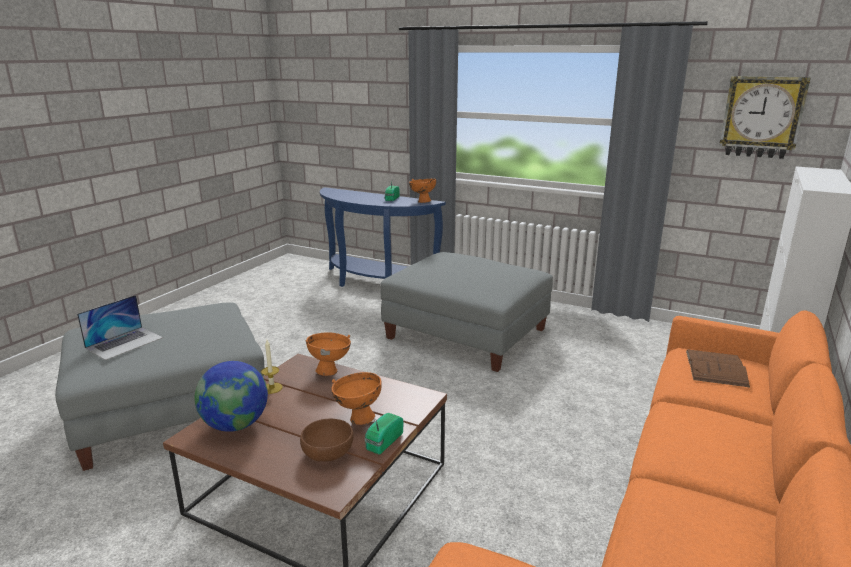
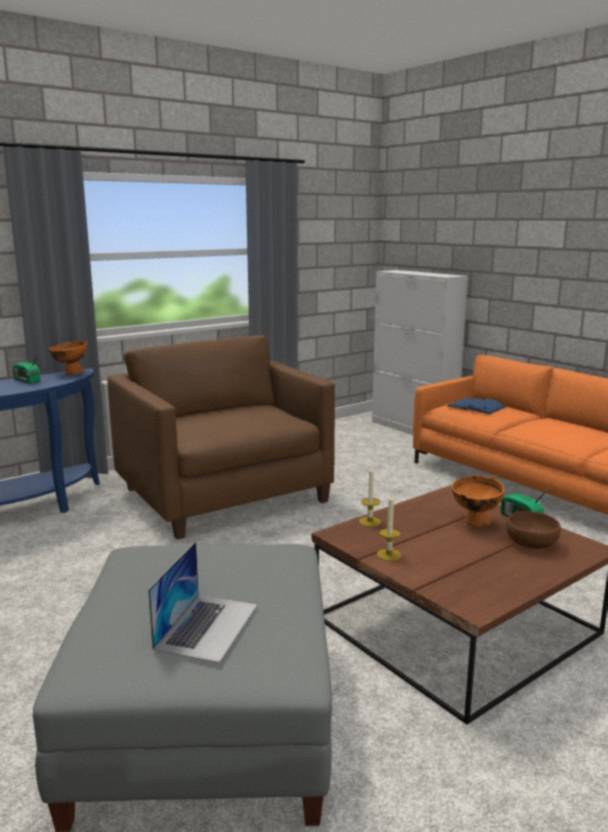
camera: 65 degrees left, 5 degrees down
laptop [77,295,163,360] -> laptop turned 45 degrees clockwise [148,542,257,663]
globe [195,361,268,432] -> none
orange bowl [306,332,351,376] -> candle [359,466,381,527]
grey ottoman [380,252,553,372] -> brown armchair [107,335,335,540]
brown book [686,349,750,387] -> blue book [447,398,506,415]
wall clock [719,76,811,159] -> none

